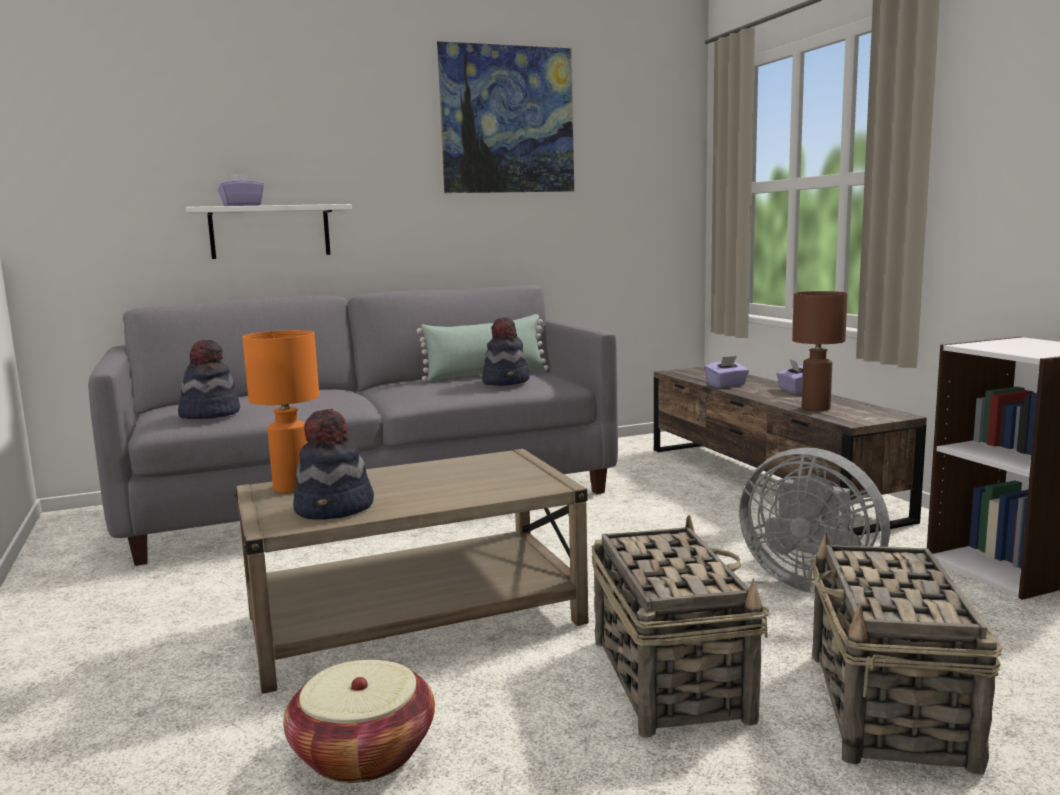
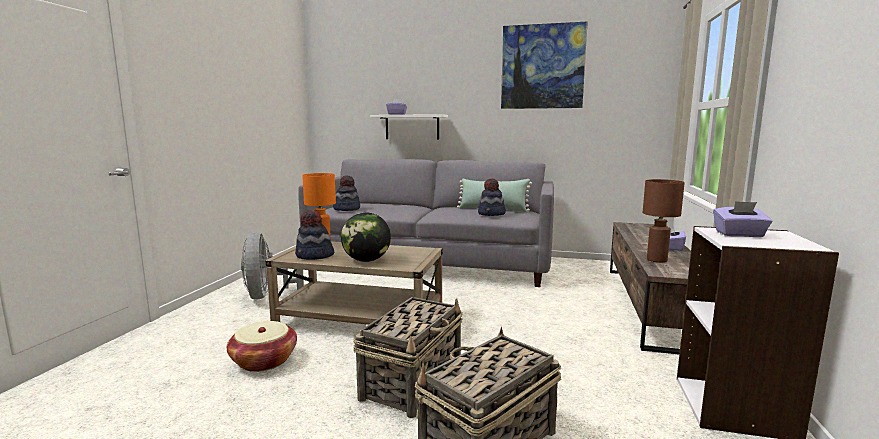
camera: 35 degrees right, 0 degrees up
purple tissue box [705,356,749,388] -> purple tissue box moved to [713,201,772,237]
grey fan [739,448,890,594] -> grey fan moved to [241,232,304,299]
none -> globe [341,212,391,262]

